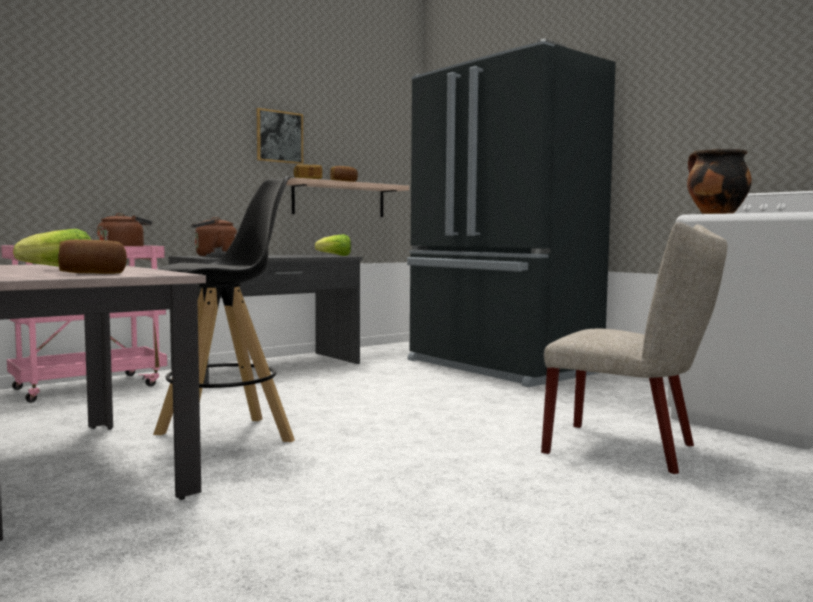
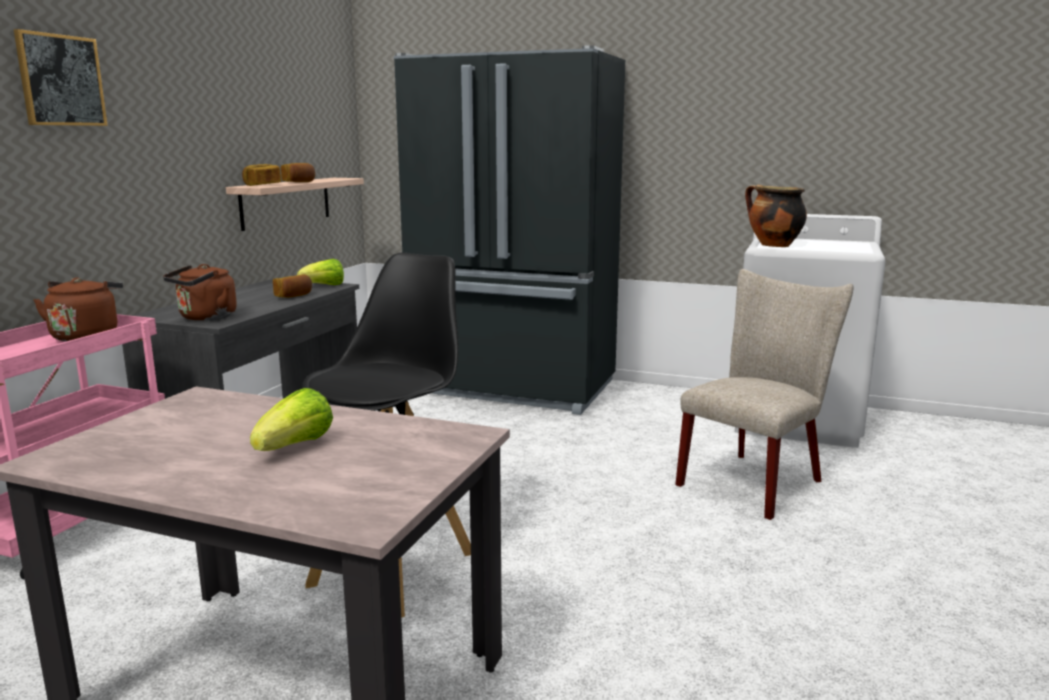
camera: 30 degrees left, 10 degrees up
bread [58,239,127,274] -> bread moved to [273,274,312,298]
picture [257,108,303,164] -> picture moved to [14,29,108,126]
beige chair [541,222,727,474] -> beige chair turned 45 degrees counterclockwise [675,269,854,520]

